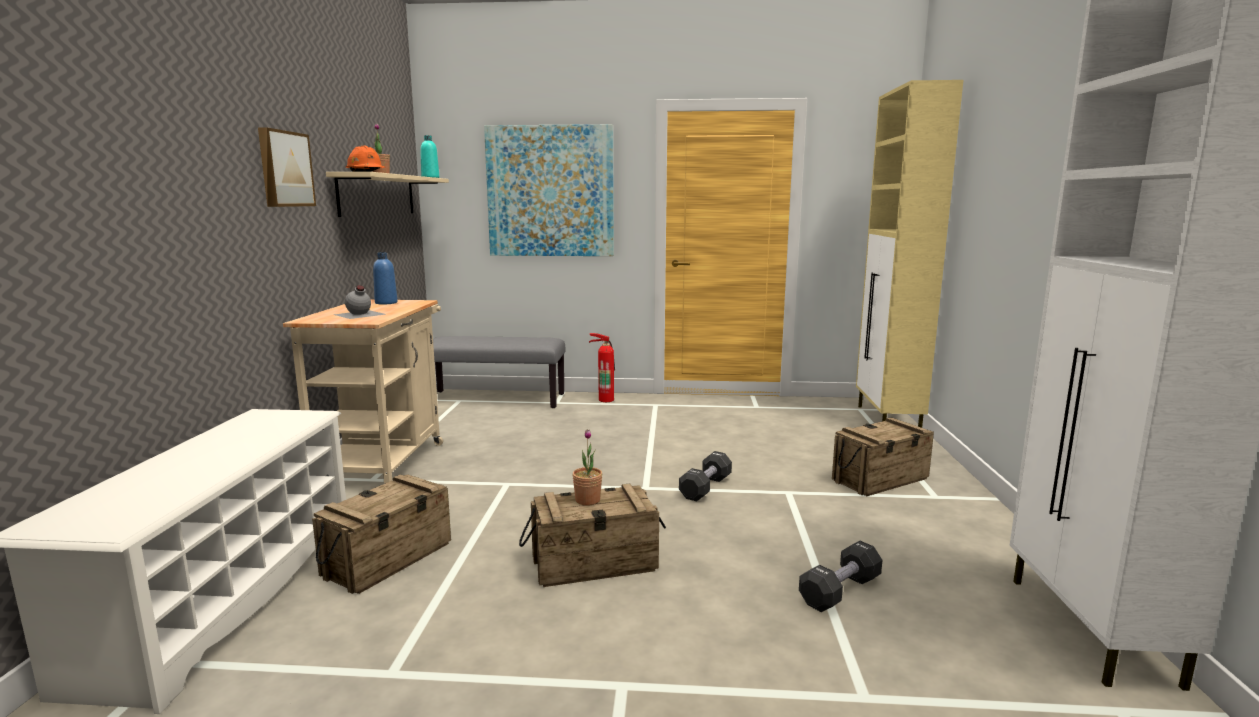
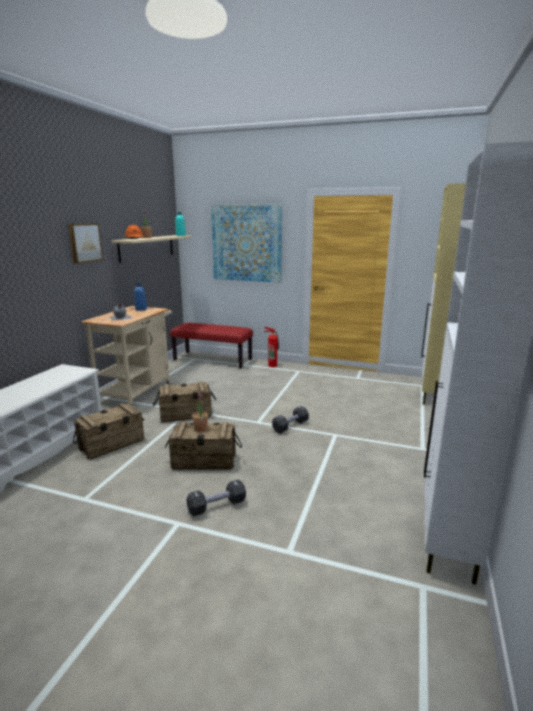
camera: 15 degrees right, 5 degrees up
grey bench [433,336,566,408] -> red bench [170,323,253,368]
black dumbbell [799,541,882,612] -> black dumbbell moved to [187,479,246,516]
crate [832,417,934,496] -> crate moved to [153,381,216,422]

